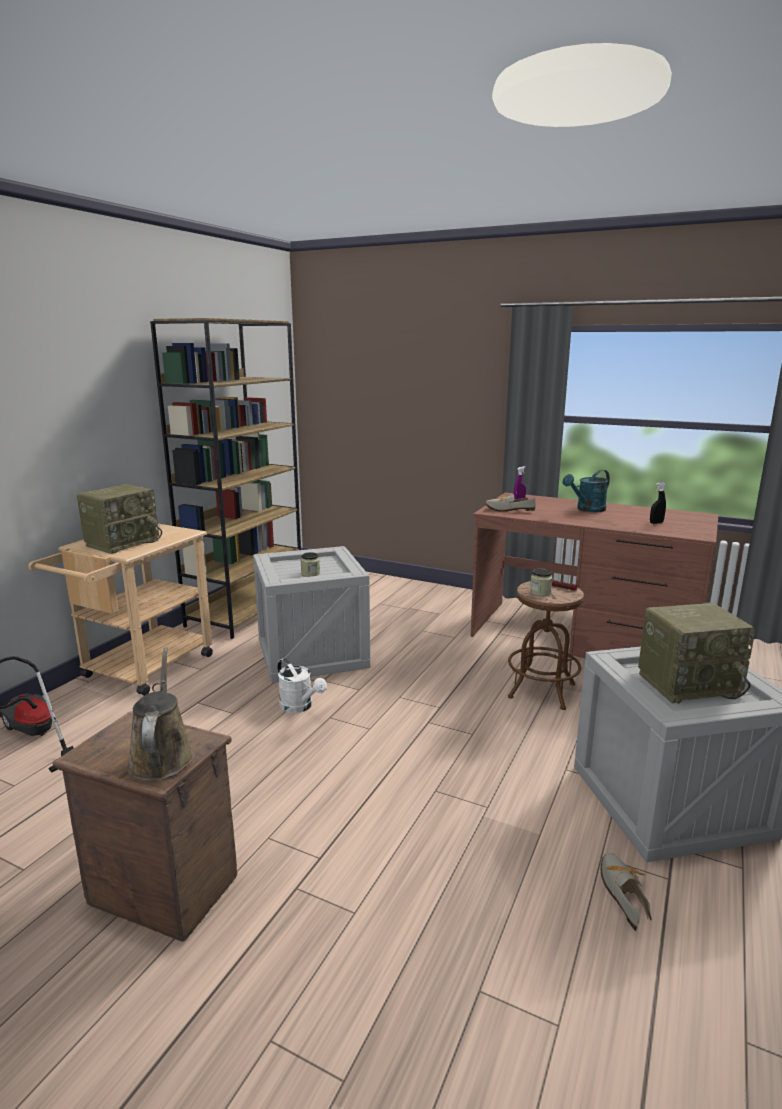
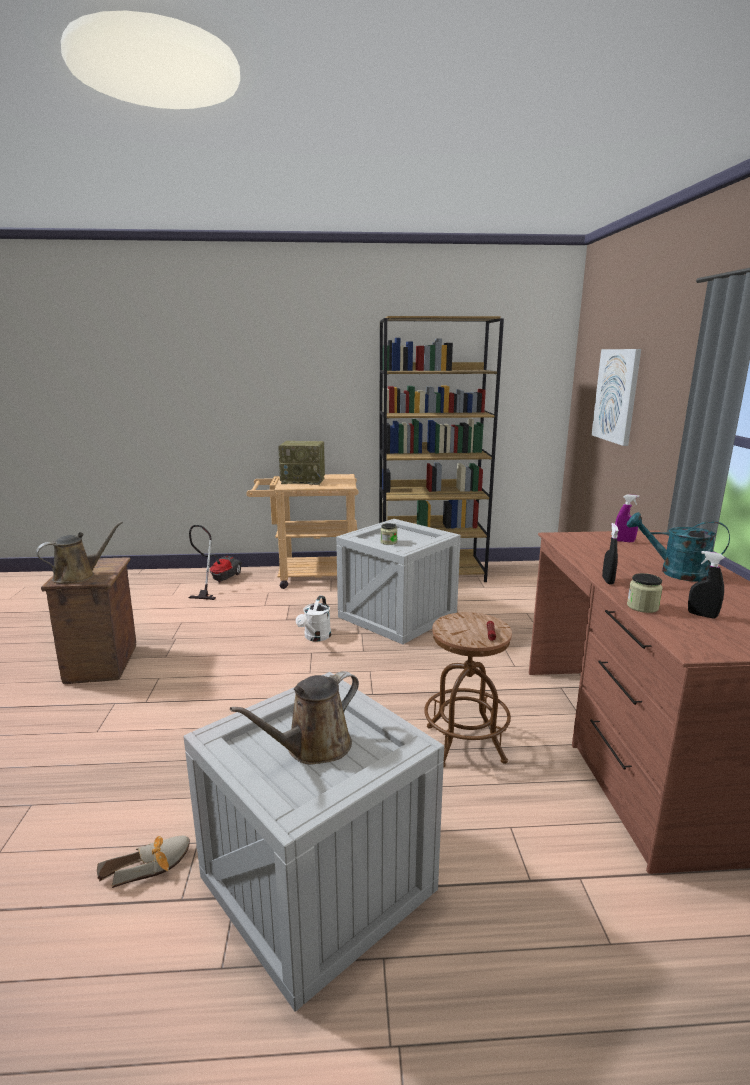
camera: 60 degrees right, 0 degrees up
shoe [485,495,536,512] -> none
jar [530,569,553,596] -> jar moved to [627,573,663,613]
radio [638,603,756,704] -> brown watering can [230,671,359,765]
none -> picture [591,349,641,446]
none -> black spray bottle [602,523,619,584]

